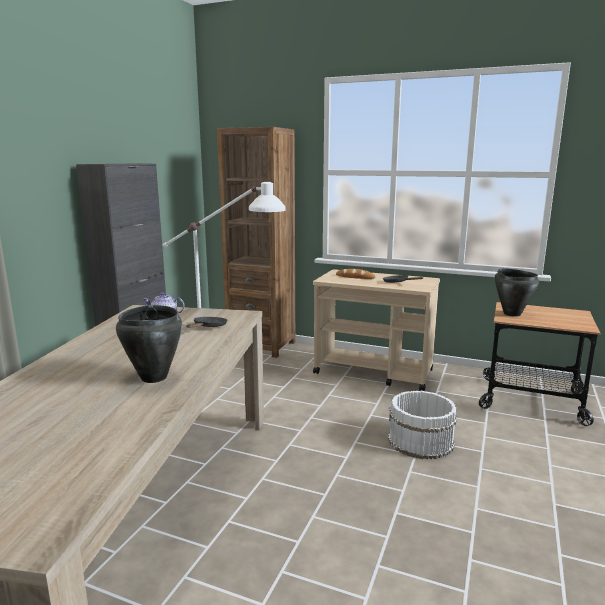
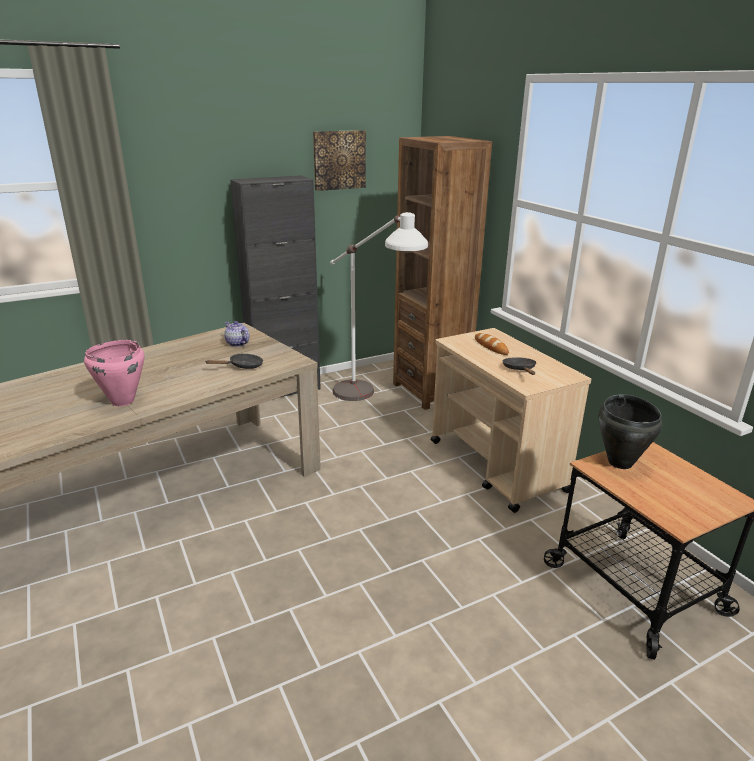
camera: 40 degrees right, 10 degrees up
black cooking pot [116,305,182,383] -> pink cooking pot [84,340,144,406]
white bucket [388,391,457,459] -> none
none -> picture [313,130,366,191]

